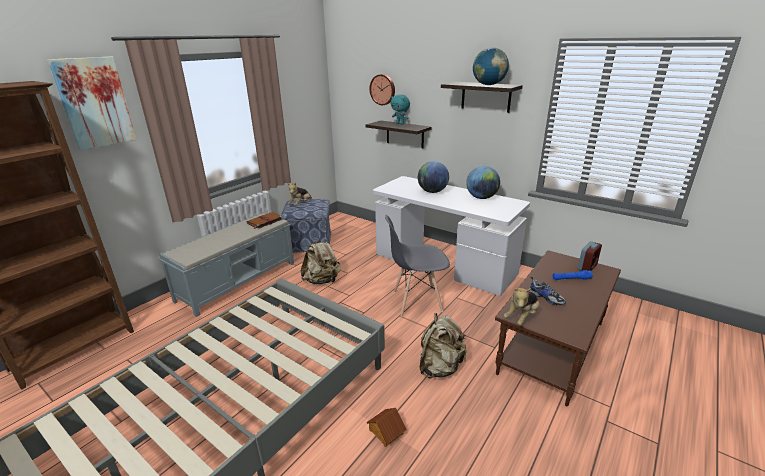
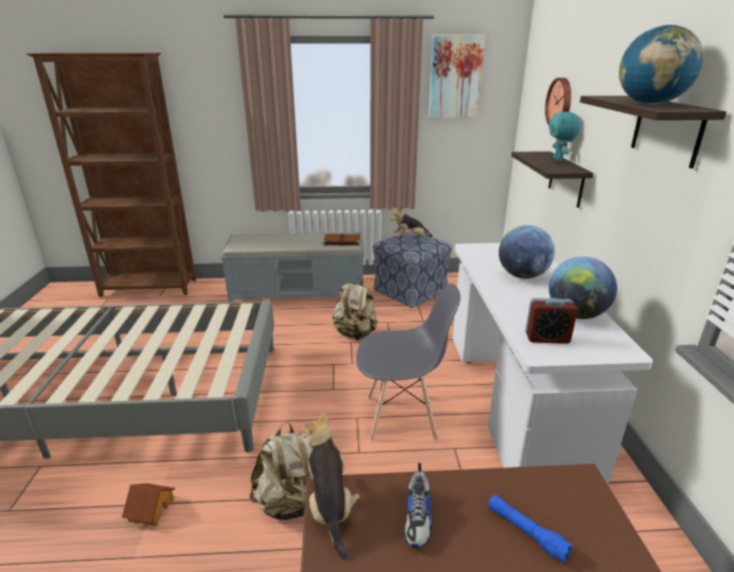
camera: 50 degrees right, 0 degrees up
picture [48,57,137,150] -> picture moved to [429,35,485,118]
grey chair [385,215,450,316] -> grey chair turned 135 degrees clockwise [356,284,460,441]
plush toy [504,288,540,325] -> plush toy turned 75 degrees clockwise [305,411,360,560]
alarm clock [578,241,602,271] -> alarm clock moved to [525,298,578,344]

